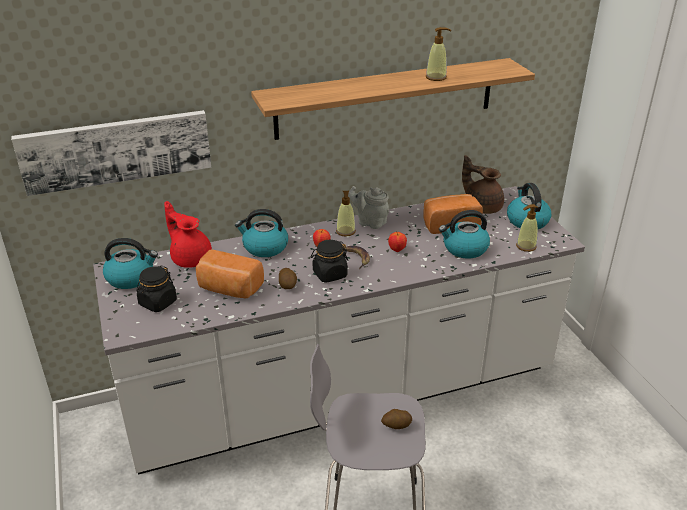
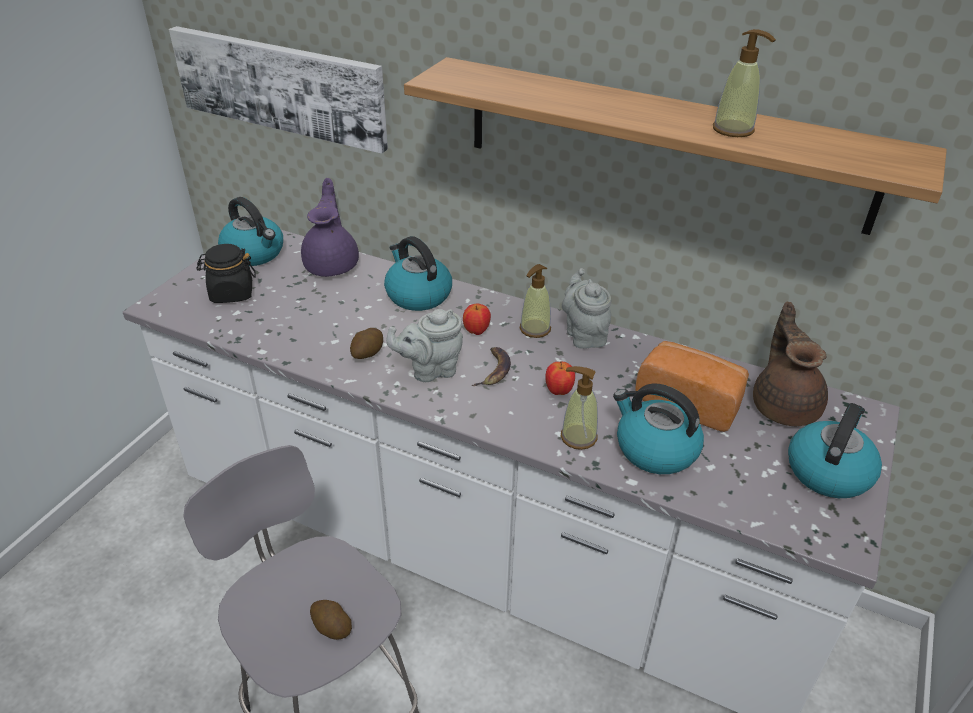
camera: 45 degrees right, 5 degrees up
red teapot [164,201,212,268] -> purple teapot [301,178,359,277]
bread [196,249,264,299] -> none
black jar [311,240,348,283] -> grey teapot [386,309,463,382]
soap dispenser [516,204,538,252] -> soap dispenser moved to [561,366,598,450]

